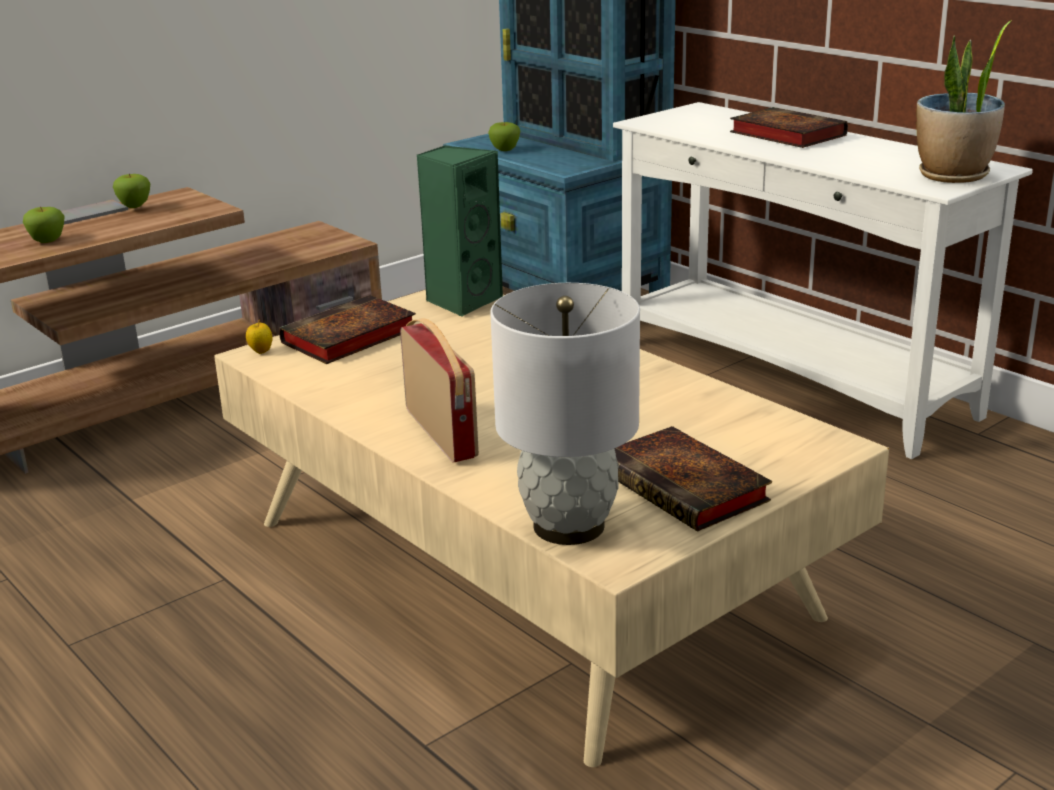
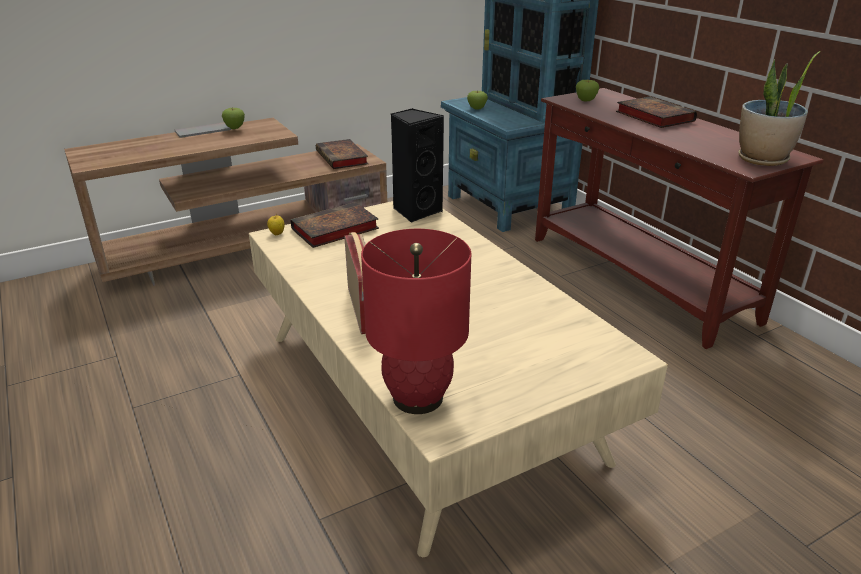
camera: 10 degrees right, 5 degrees up
apple [23,207,65,243] -> apple moved to [576,80,599,101]
green speaker [416,145,503,317] -> black speaker [391,108,444,223]
white table lamp [490,283,640,545] -> red table lamp [361,229,471,414]
white console table [613,102,1033,459] -> brown console table [535,88,824,349]
book [614,426,772,532] -> book moved to [316,139,368,169]

